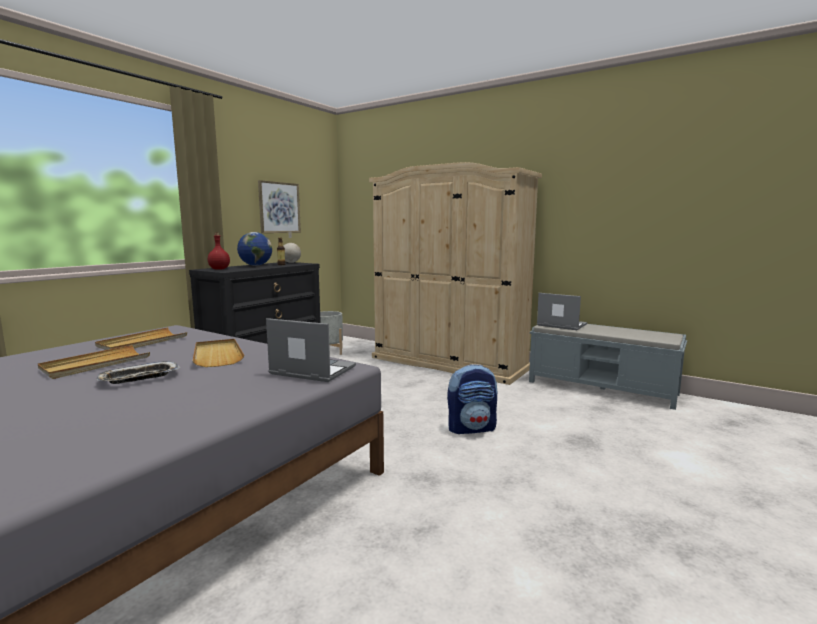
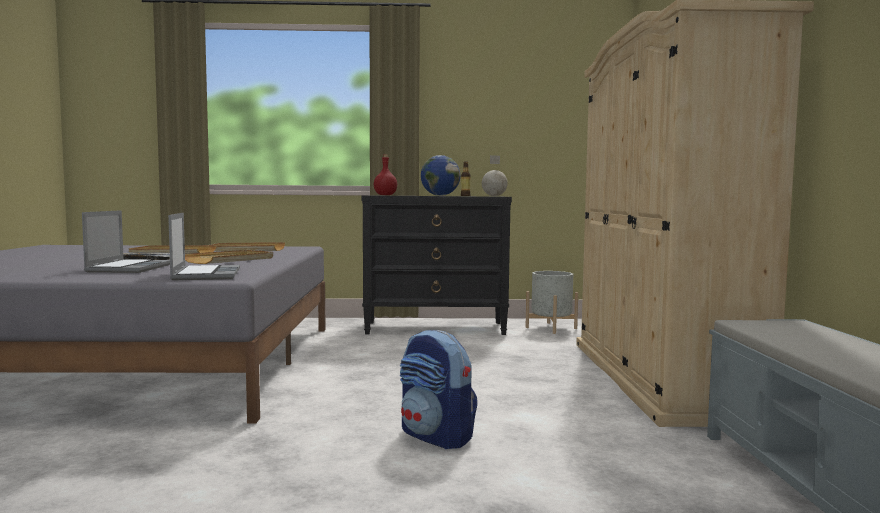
camera: 55 degrees right, 5 degrees down
picture [258,180,301,233] -> none
laptop [537,293,587,330] -> laptop moved to [82,210,170,273]

